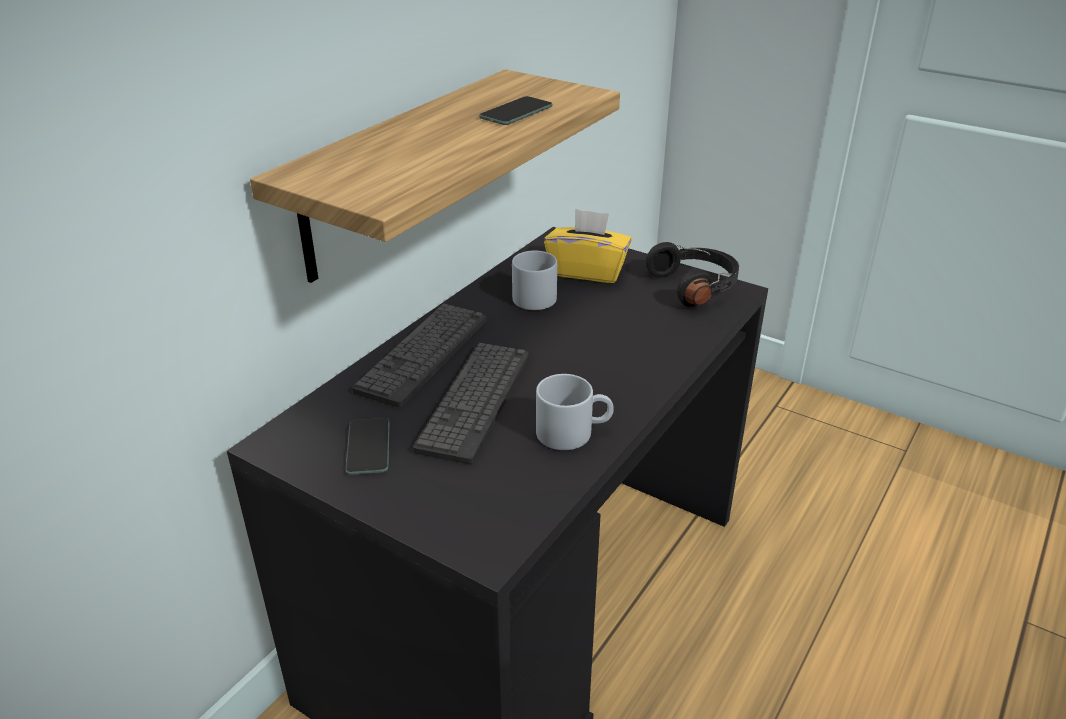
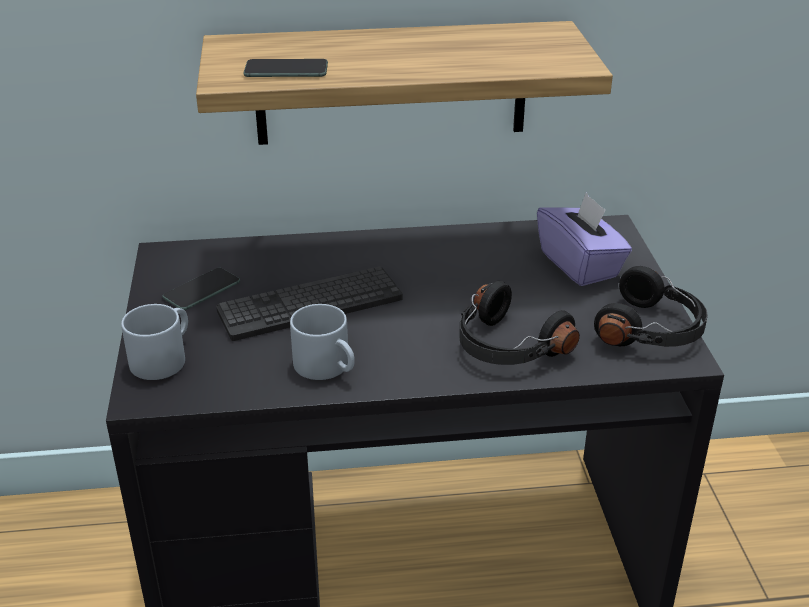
camera: 50 degrees right, 0 degrees up
keyboard [352,303,486,408] -> none
phone [479,96,553,125] -> phone moved to [243,59,328,77]
grey mug [512,251,557,310] -> grey mug moved to [121,304,188,380]
yellow tissue box [544,209,632,283] -> purple tissue box [537,192,632,286]
none -> black headphones [459,281,580,365]

